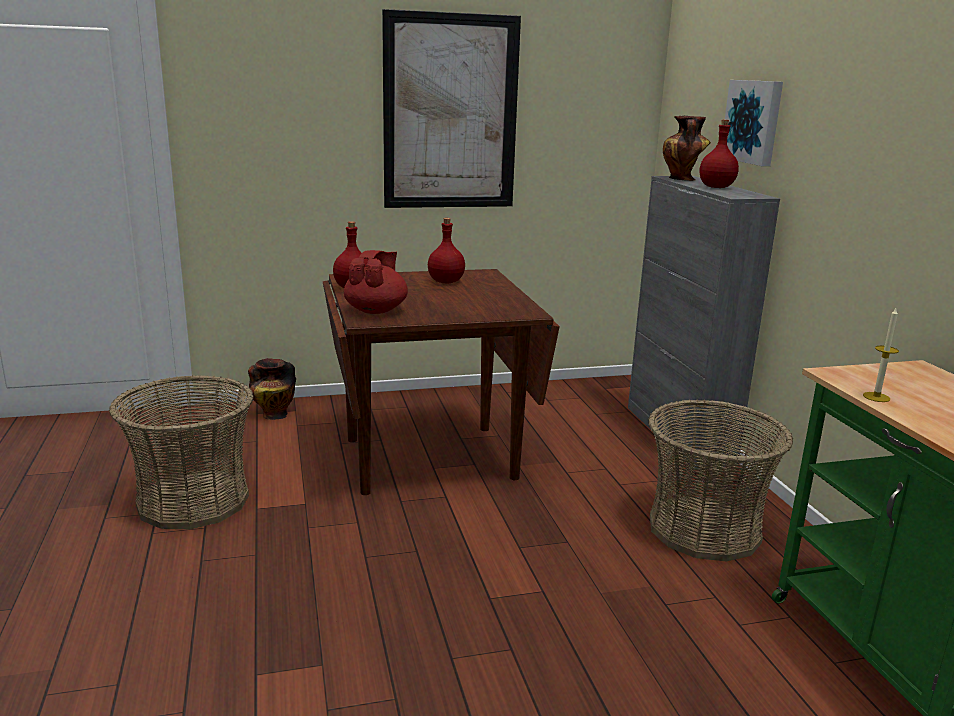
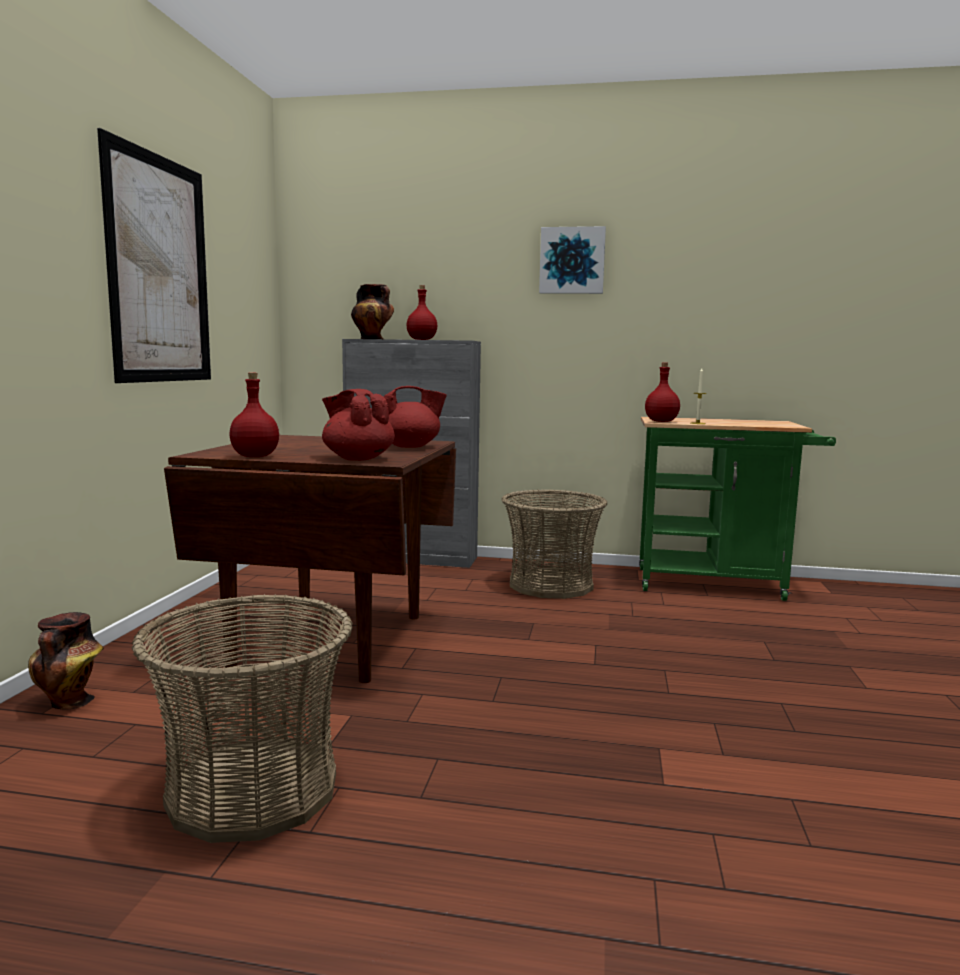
camera: 65 degrees left, 10 degrees down
red bottle [428,218,465,283] -> red bottle moved to [645,362,680,422]
picture [725,80,783,166] -> picture moved to [539,226,606,294]
none -> red teapot [384,386,447,448]

